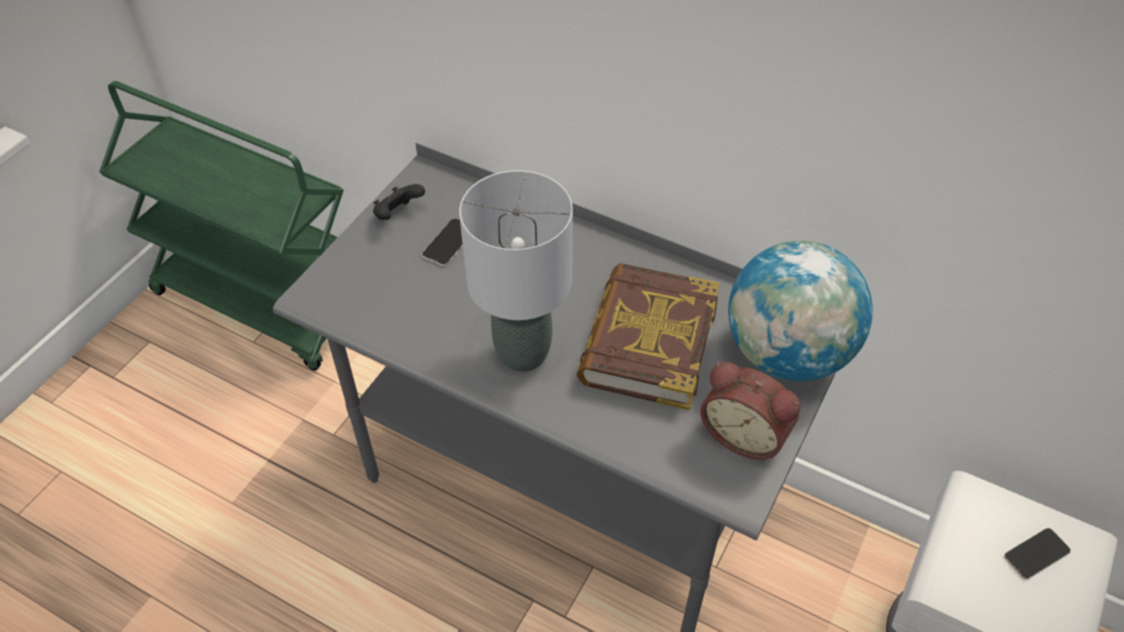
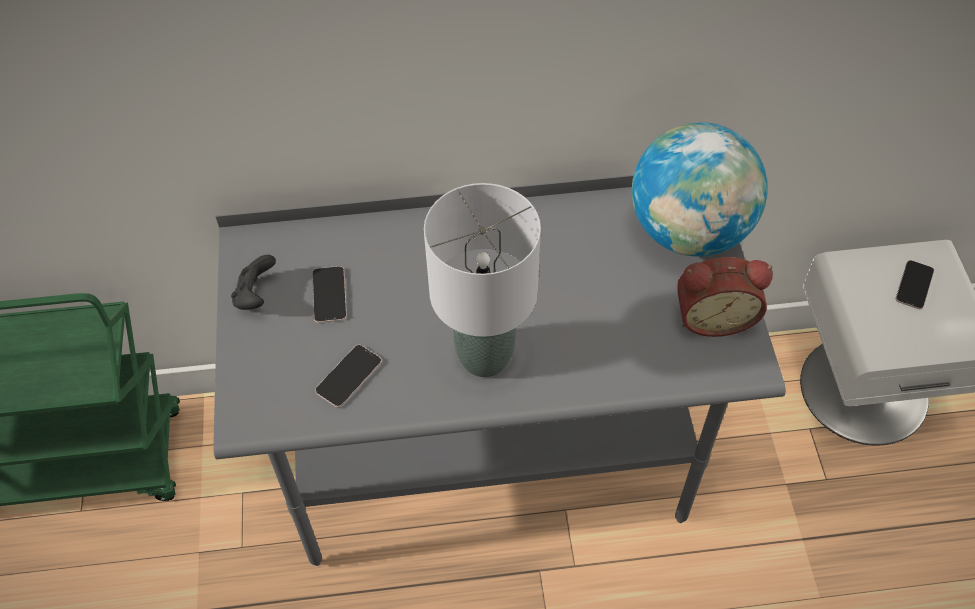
camera: 35 degrees left, 5 degrees up
book [577,263,720,410] -> none
none -> phone [315,345,382,408]

